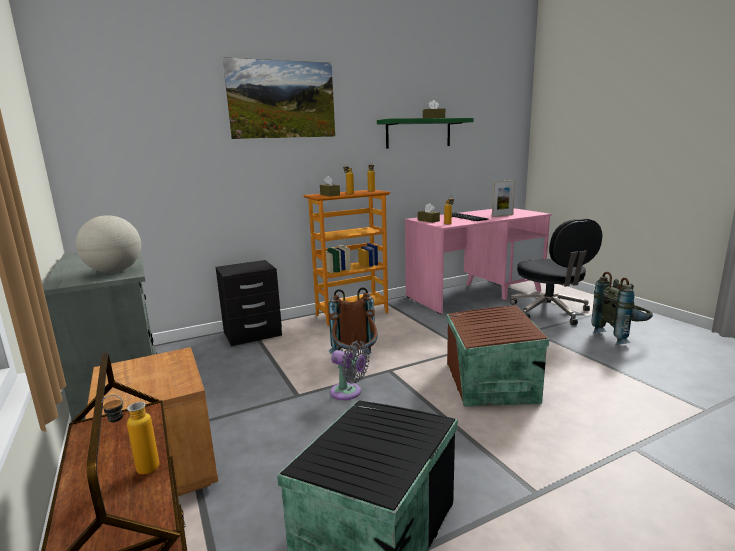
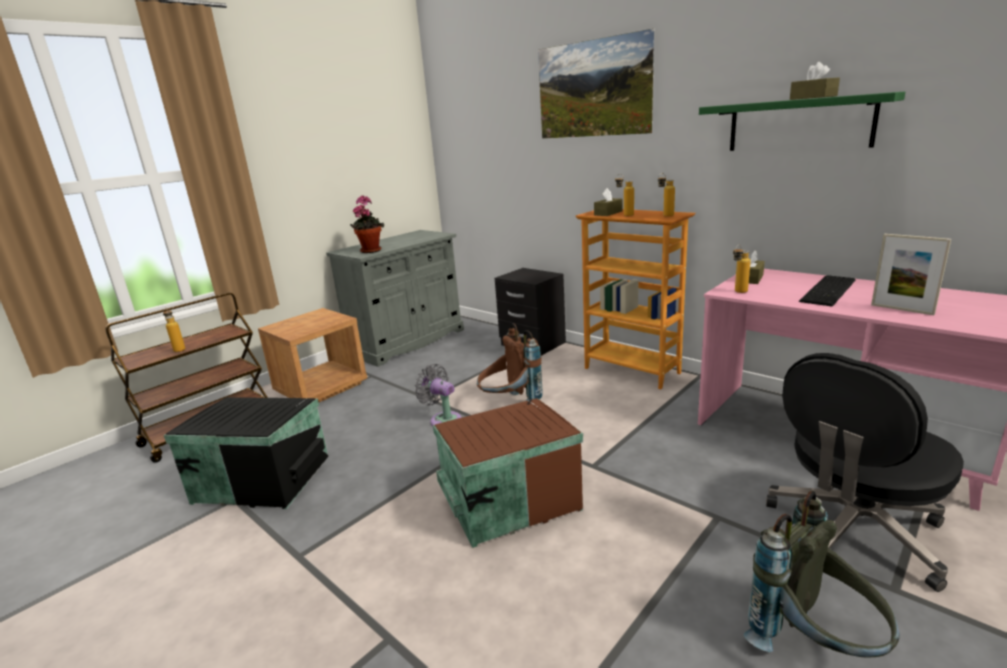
camera: 70 degrees right, 5 degrees up
globe [76,215,141,273] -> potted plant [350,195,384,253]
grey fan [330,341,370,400] -> grey fan turned 120 degrees clockwise [415,364,462,426]

